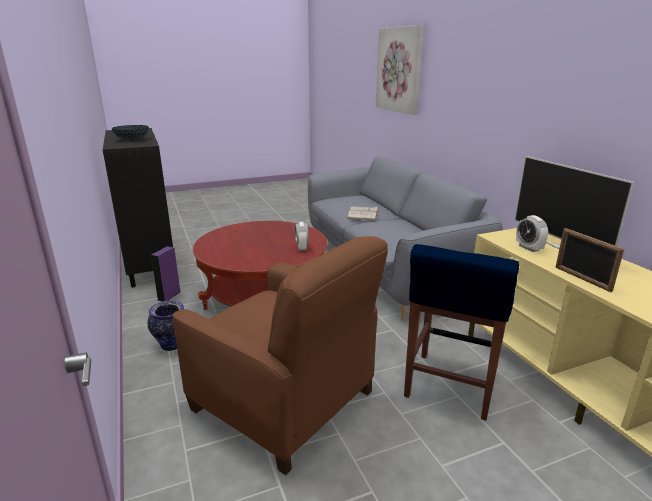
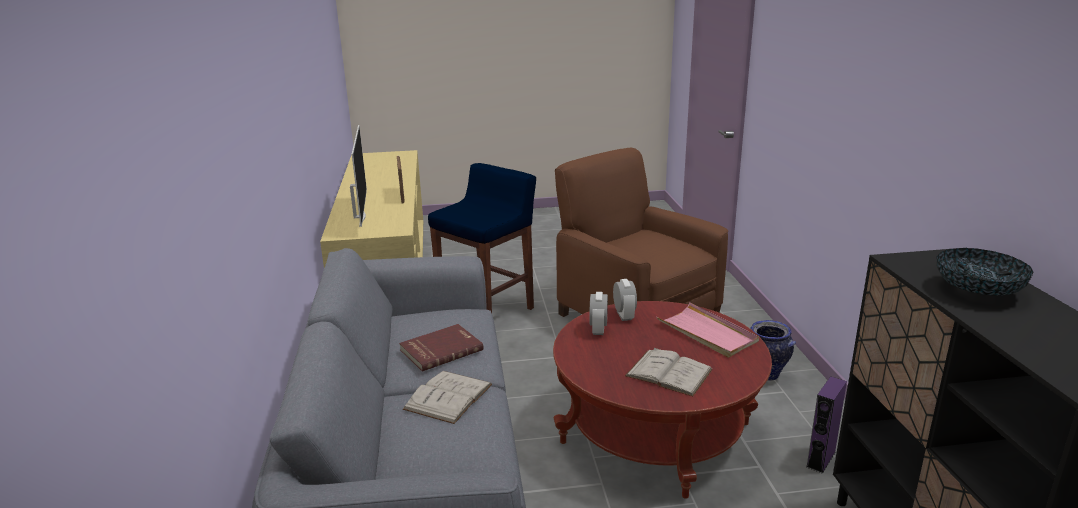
camera: 165 degrees left, 0 degrees up
picture [376,25,424,115] -> none
alarm clock [516,215,548,252] -> alarm clock moved to [613,279,637,321]
none -> red book [399,324,484,372]
none -> white book [625,348,713,396]
none -> pink tray [656,302,759,357]

